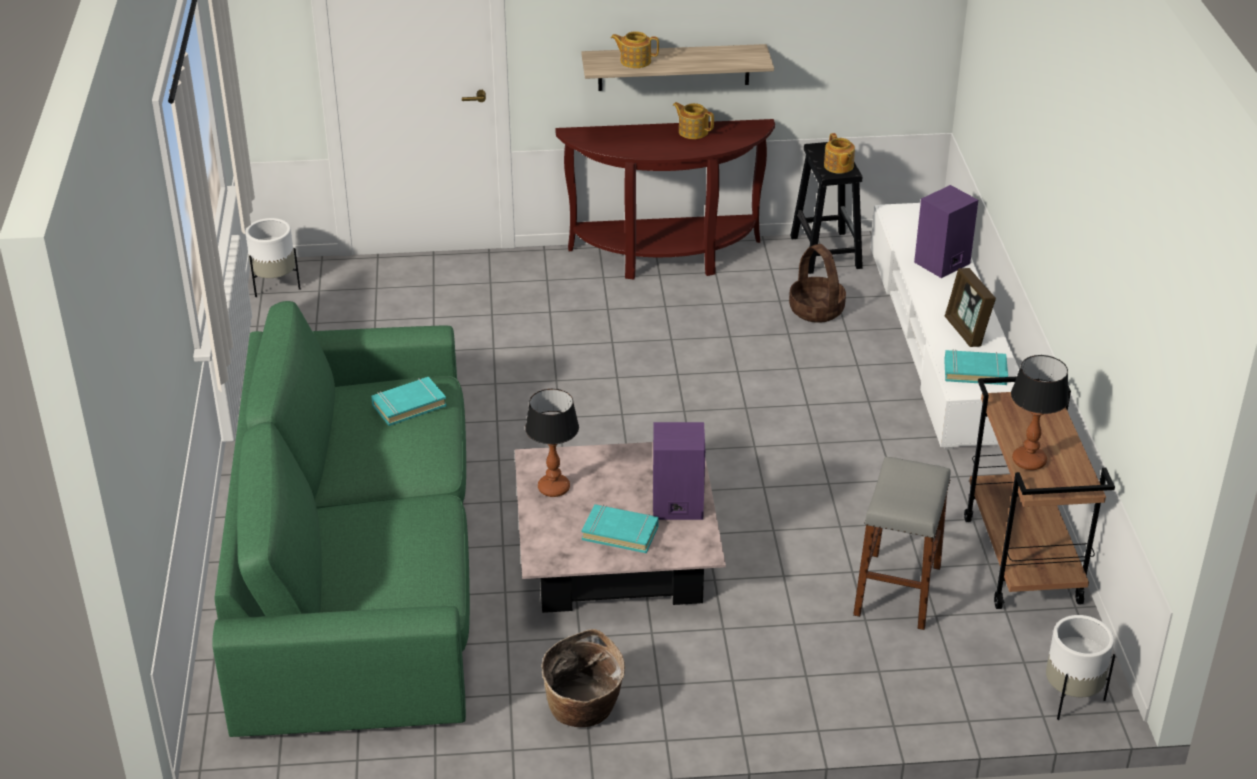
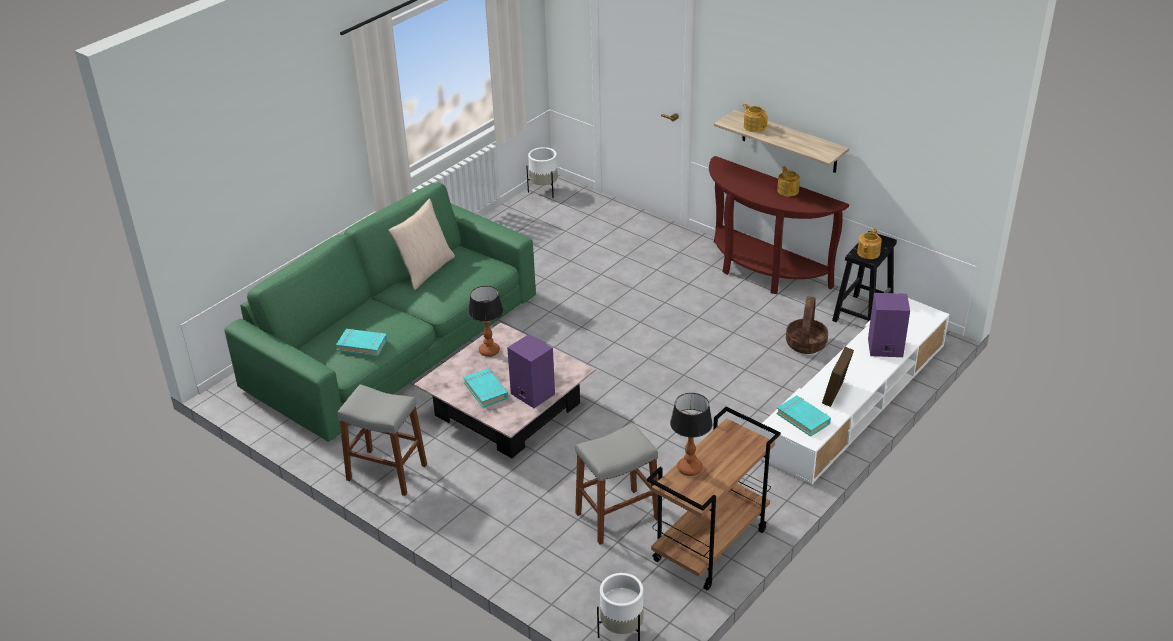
camera: 45 degrees right, 0 degrees up
turquoise book [371,377,447,426] -> turquoise book moved to [336,328,387,356]
basket [541,629,625,727] -> grey stool [337,384,427,496]
none -> beige pillow [389,199,455,290]

